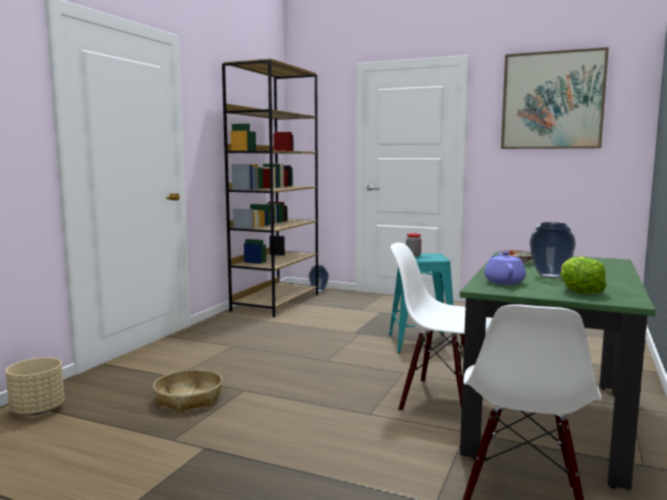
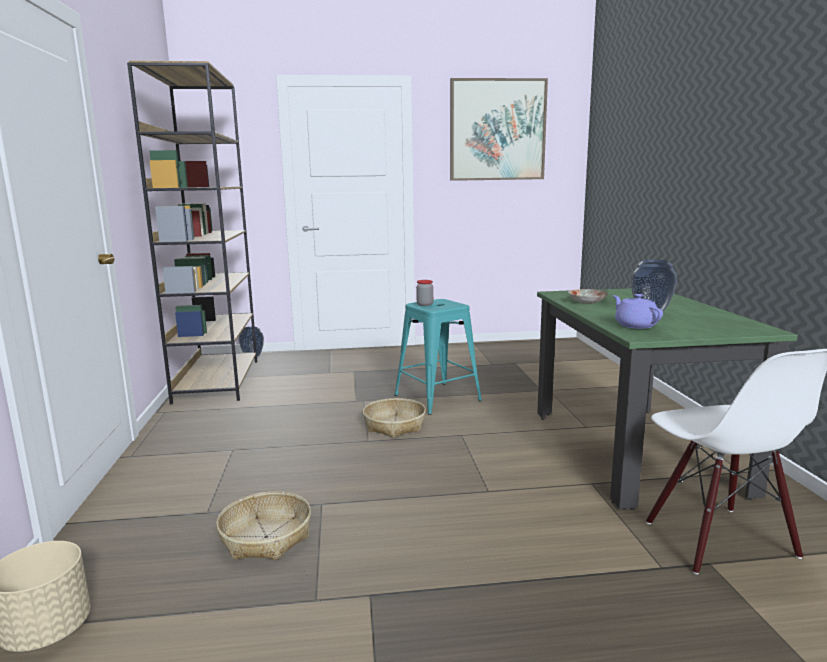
camera: 30 degrees left, 5 degrees up
white chair [391,243,493,412] -> none
lettuce [560,257,607,294] -> none
none -> basket [363,398,426,437]

